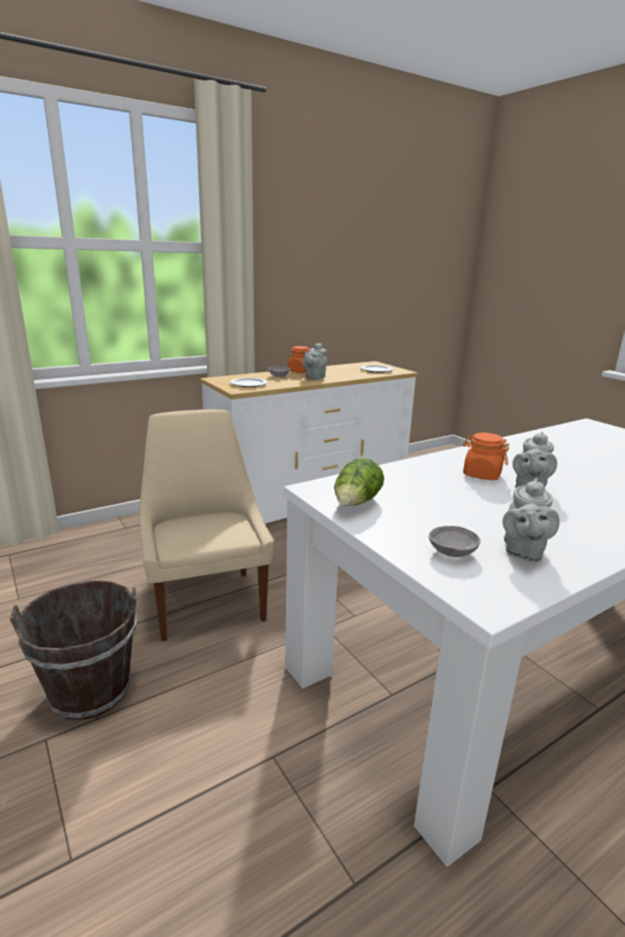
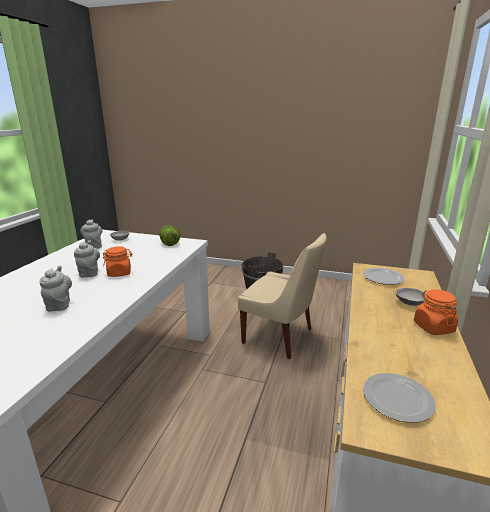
camera: 140 degrees right, 0 degrees up
grey teapot [303,343,327,380] -> grey teapot moved to [40,265,72,311]

